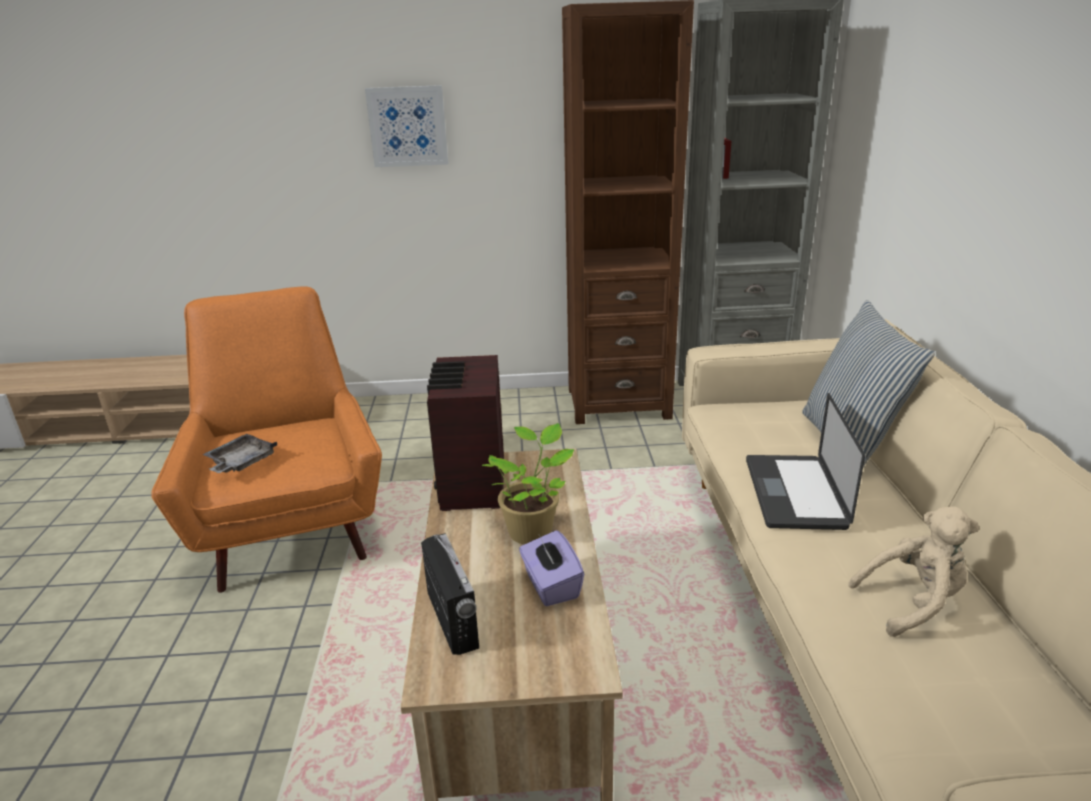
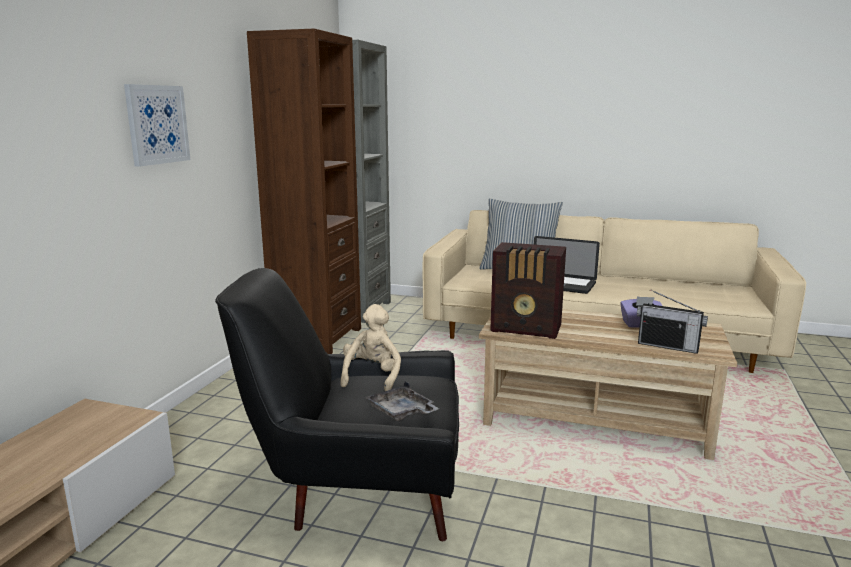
camera: 70 degrees left, 10 degrees down
orange armchair [151,286,382,593] -> black armchair [215,268,459,541]
radio [421,533,479,655] -> radio turned 150 degrees counterclockwise [637,289,708,354]
potted plant [482,423,575,544] -> none
beige plush toy [848,506,979,637] -> beige plush toy moved to [340,304,401,391]

